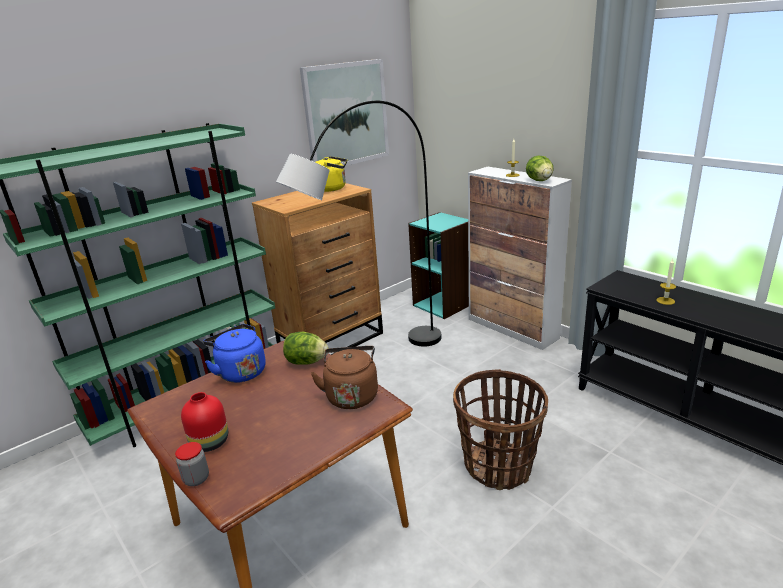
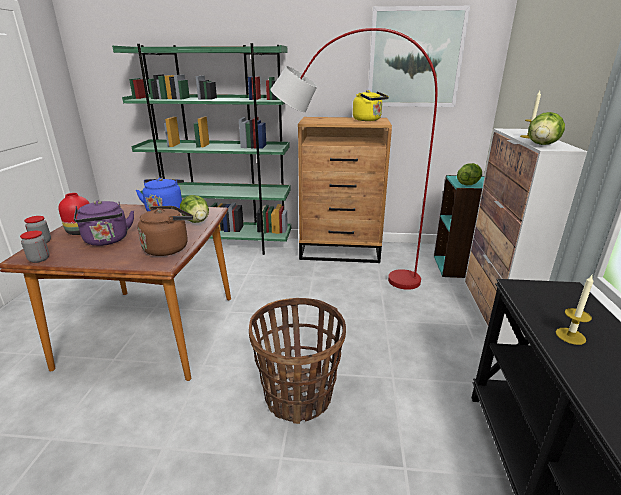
camera: 45 degrees right, 0 degrees up
grey floor lamp [276,100,441,347] -> red floor lamp [270,28,437,290]
none -> jar [20,230,49,263]
none -> purple kettle [74,200,134,246]
none -> lettuce [457,163,482,185]

